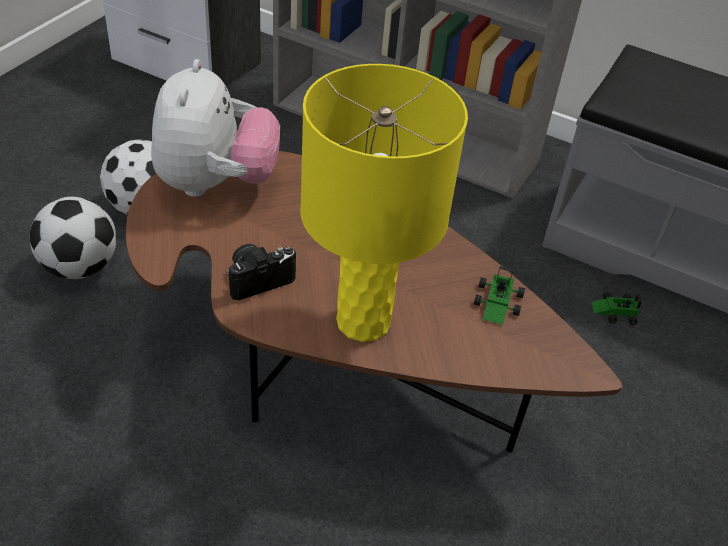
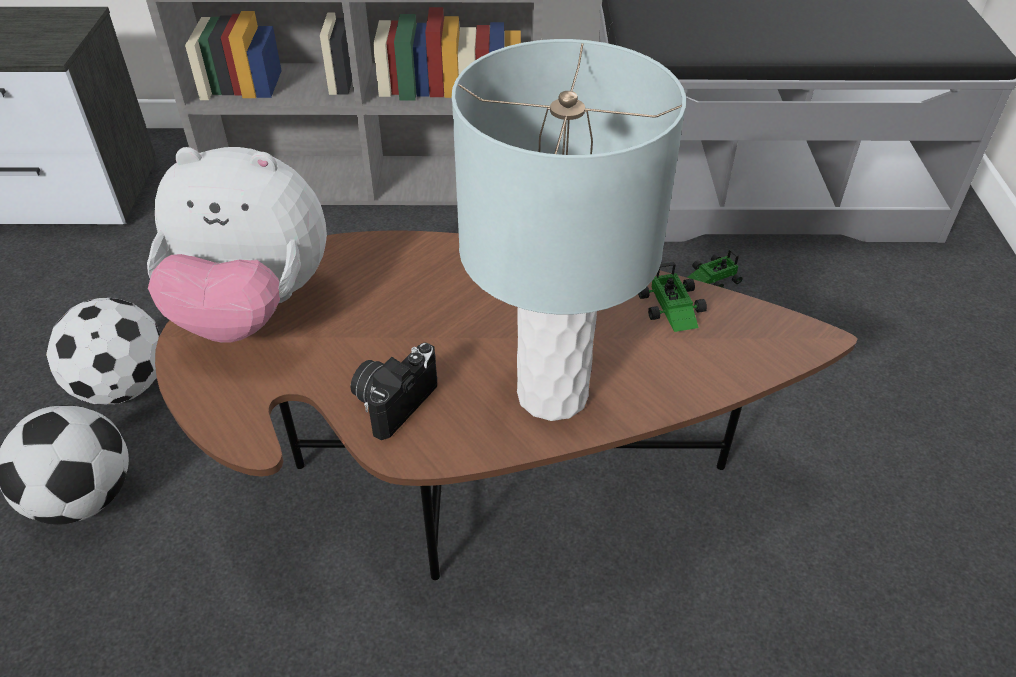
camera: 25 degrees left, 0 degrees up
plush toy [151,59,280,197] -> plush toy turned 120 degrees clockwise [147,147,327,343]
yellow table lamp [300,64,468,342] -> grey table lamp [452,39,686,421]

